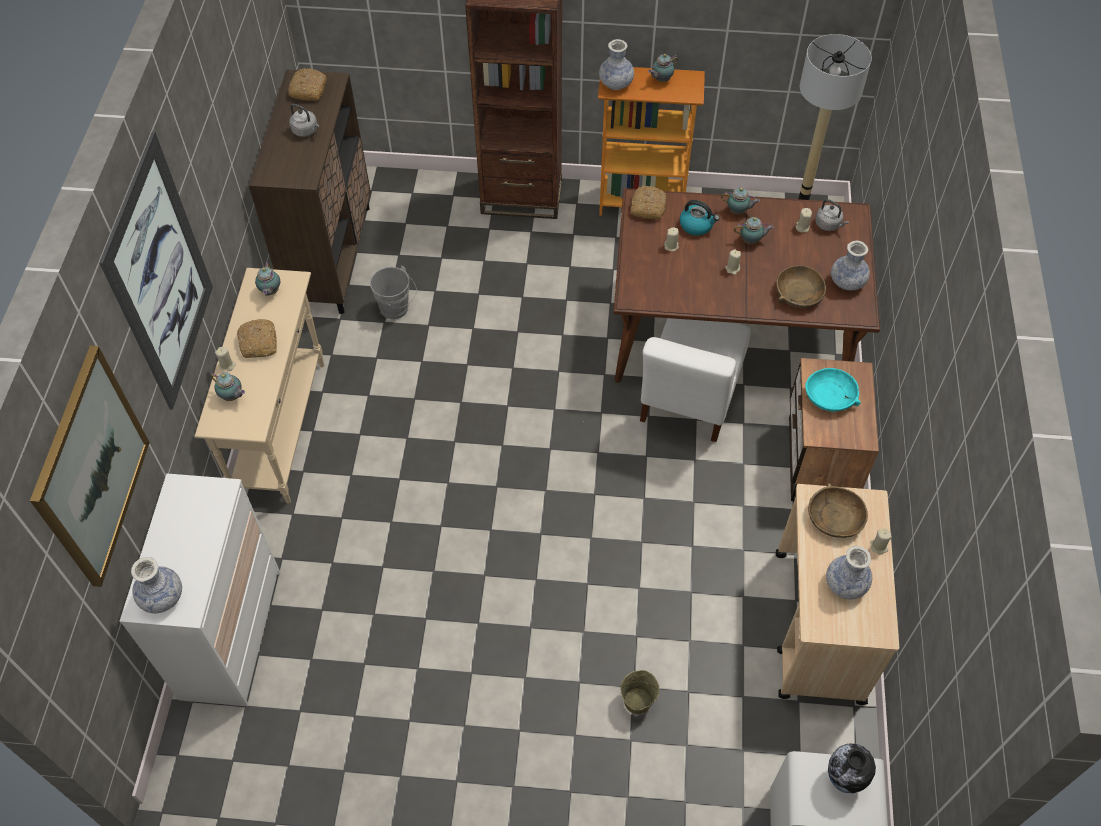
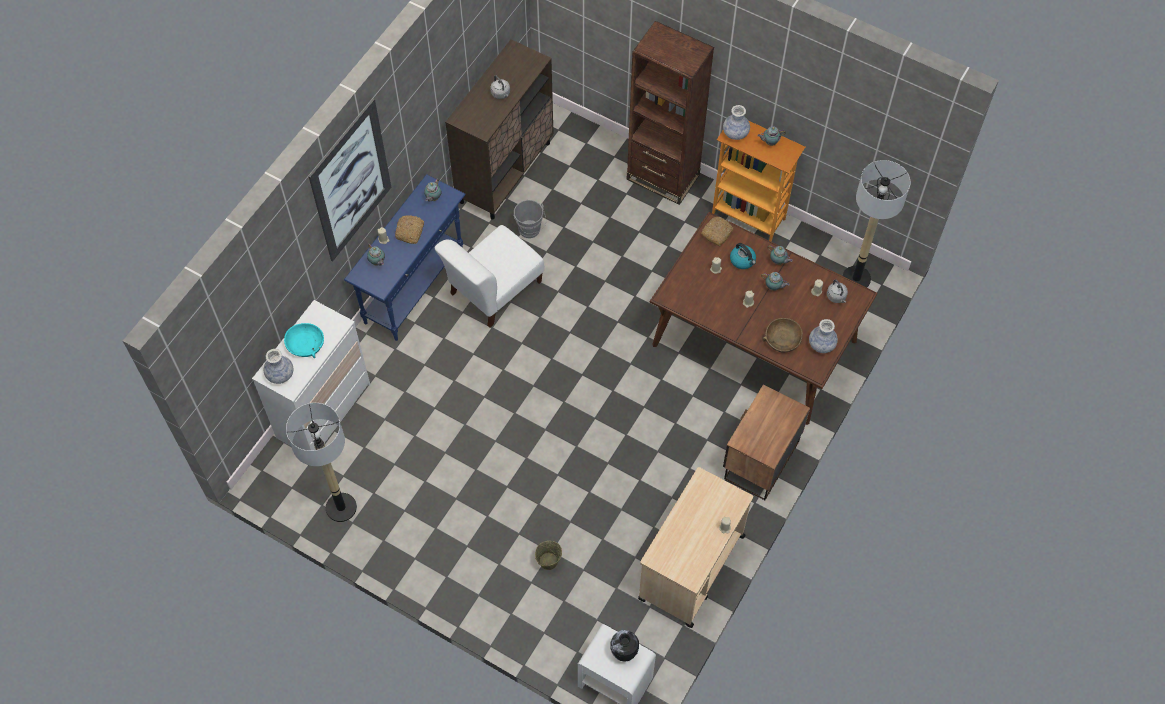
camera: 25 degrees right, 5 degrees up
picture [30,346,150,587] -> none
beige console table [194,268,324,503] -> blue console table [344,174,466,341]
bread [289,68,327,101] -> none
white chair [640,318,751,442] -> white chair moved to [435,225,544,328]
turquoise bowl [805,368,861,412] -> turquoise bowl moved to [284,323,324,358]
brown bowl [808,483,868,538] -> none
vase [826,546,872,599] -> none
none -> floor lamp [286,403,357,522]

